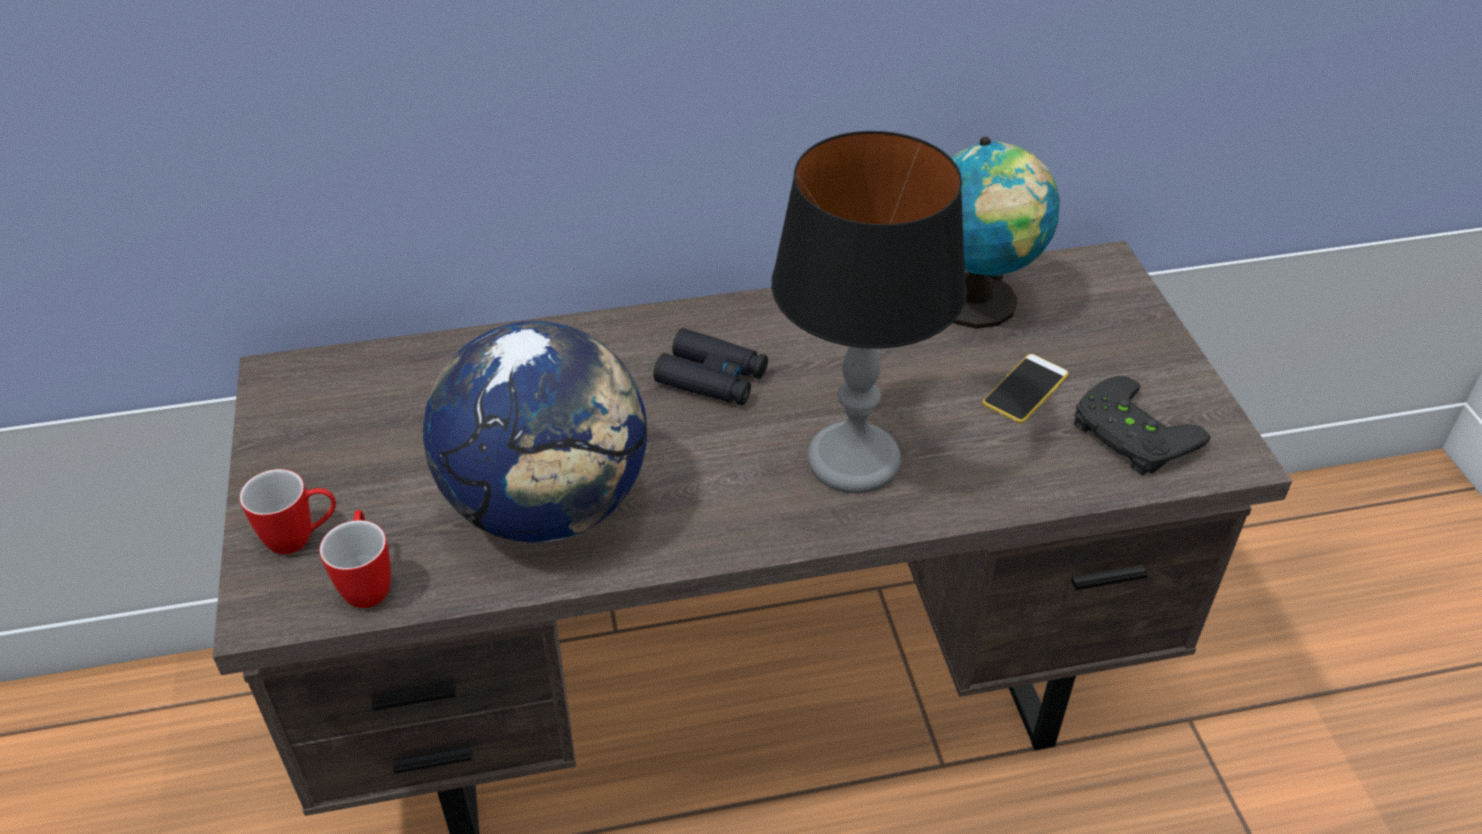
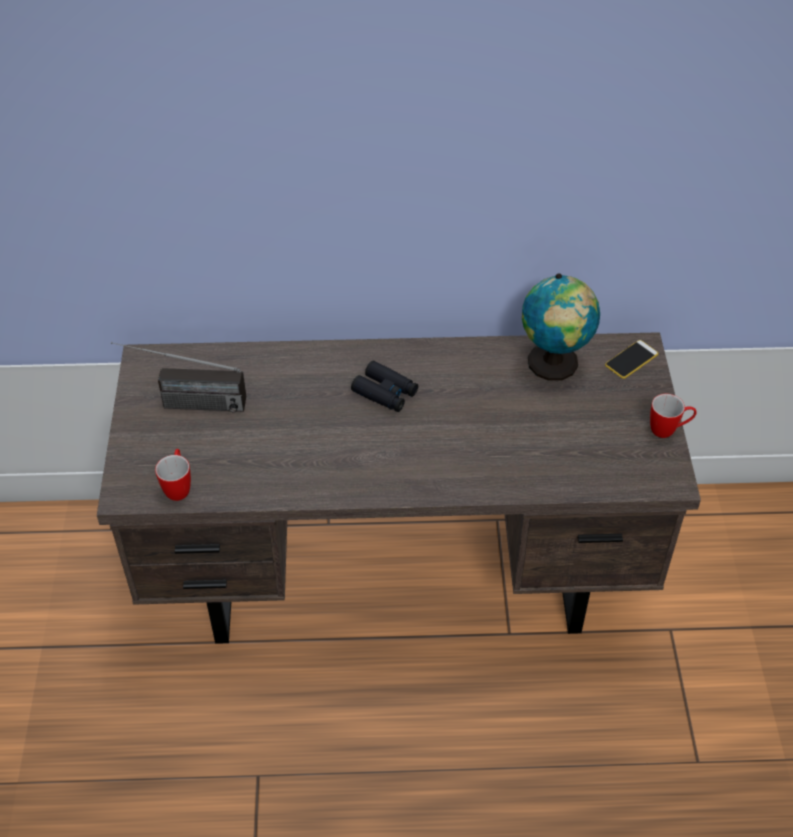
camera: 10 degrees right, 5 degrees up
mug [239,469,336,554] -> mug moved to [650,394,697,438]
globe [423,321,647,543] -> none
table lamp [771,131,967,493] -> none
phone [982,354,1069,423] -> phone moved to [605,340,658,379]
black game controller [1074,376,1210,476] -> none
none -> radio [111,342,246,413]

